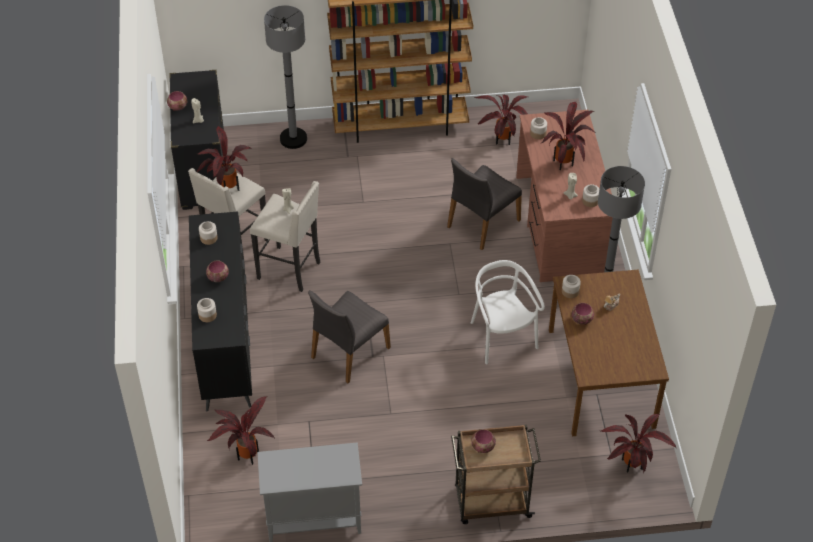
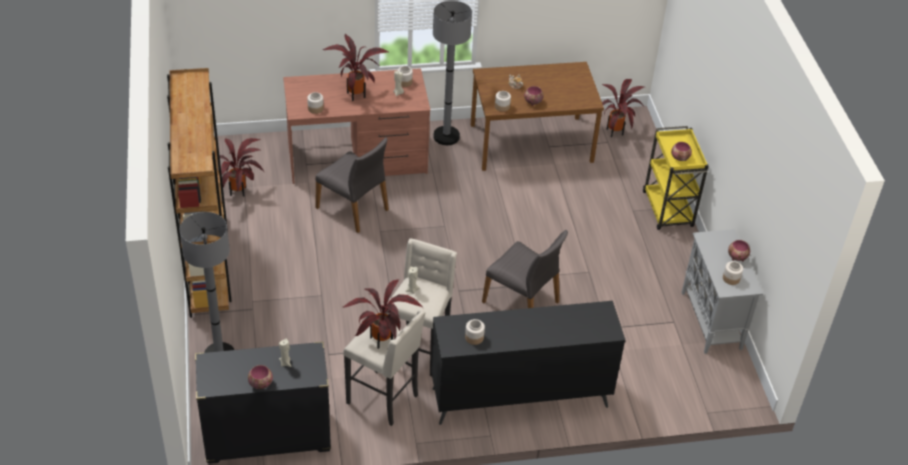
camera: 95 degrees left, 5 degrees down
jar [197,298,217,322] -> jar moved to [723,261,743,285]
bowl [206,260,229,282] -> bowl moved to [728,240,750,261]
potted plant [207,397,275,465] -> none
brown cart [451,425,541,524] -> yellow cart [643,126,709,230]
white chair [471,260,545,364] -> none

